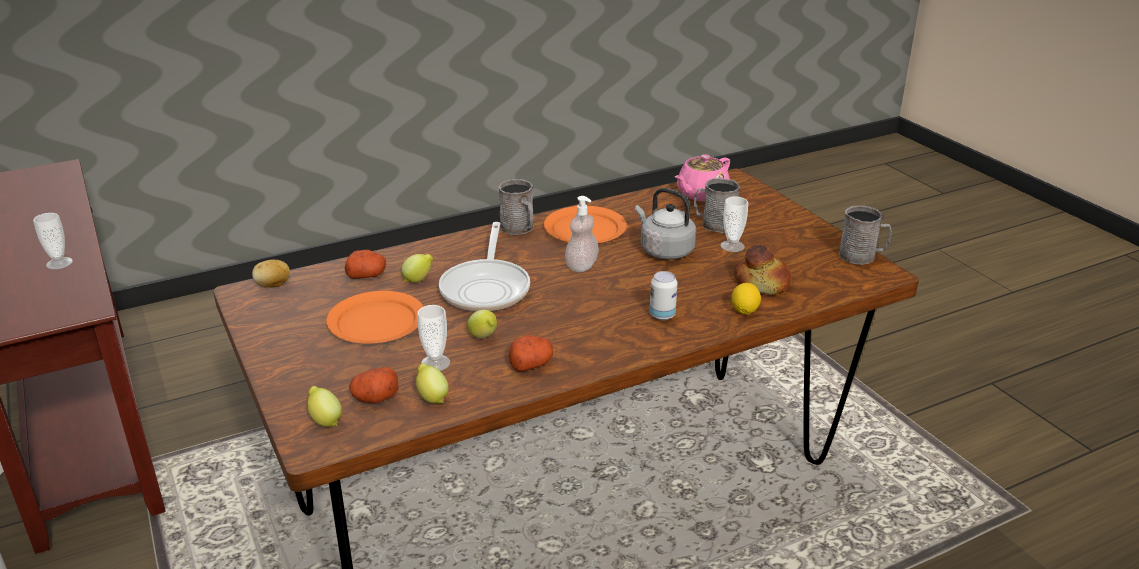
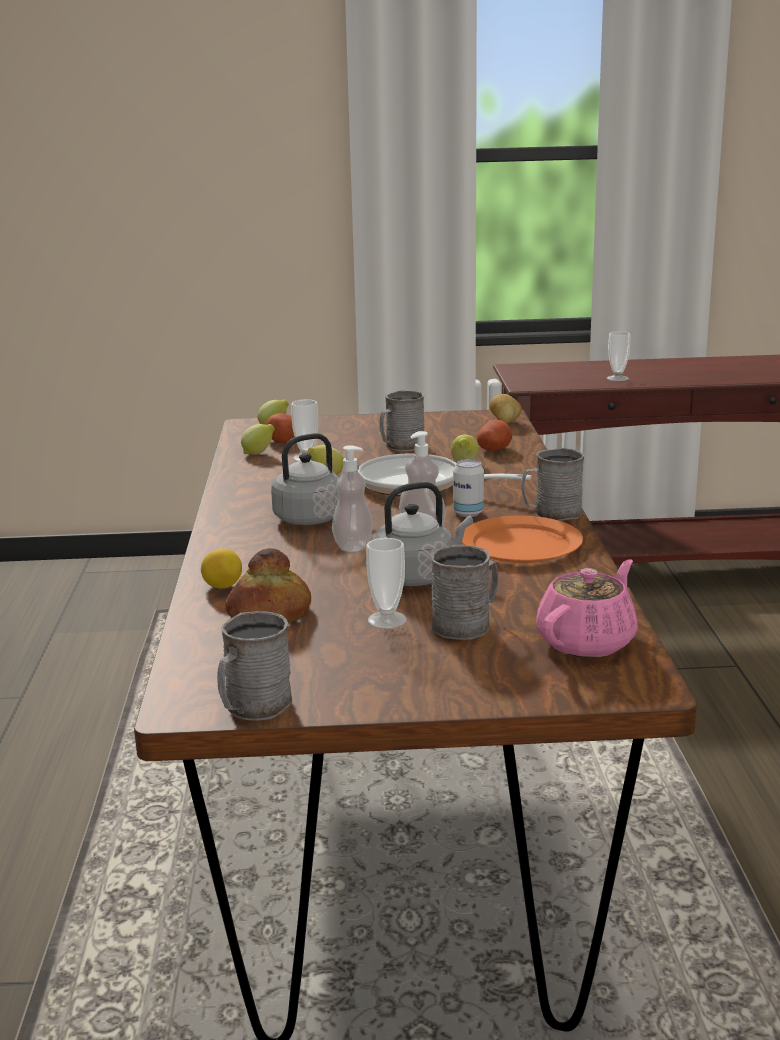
camera: 115 degrees right, 10 degrees down
orange plate [326,291,424,344] -> grey mug [380,390,424,451]
potato [509,335,553,372] -> none
can [650,271,678,320] -> can moved to [453,459,484,517]
pink teapot [675,154,730,201] -> pink teapot turned 60 degrees clockwise [537,559,638,658]
none -> grey kettle [271,433,359,525]
none -> soap dispenser [332,445,373,552]

